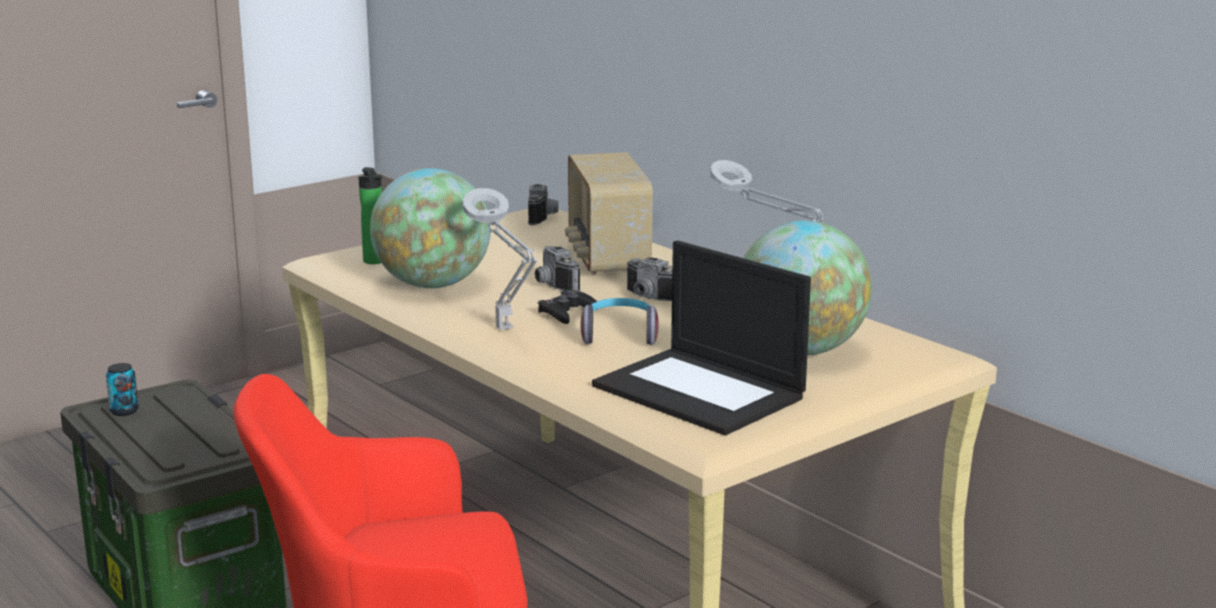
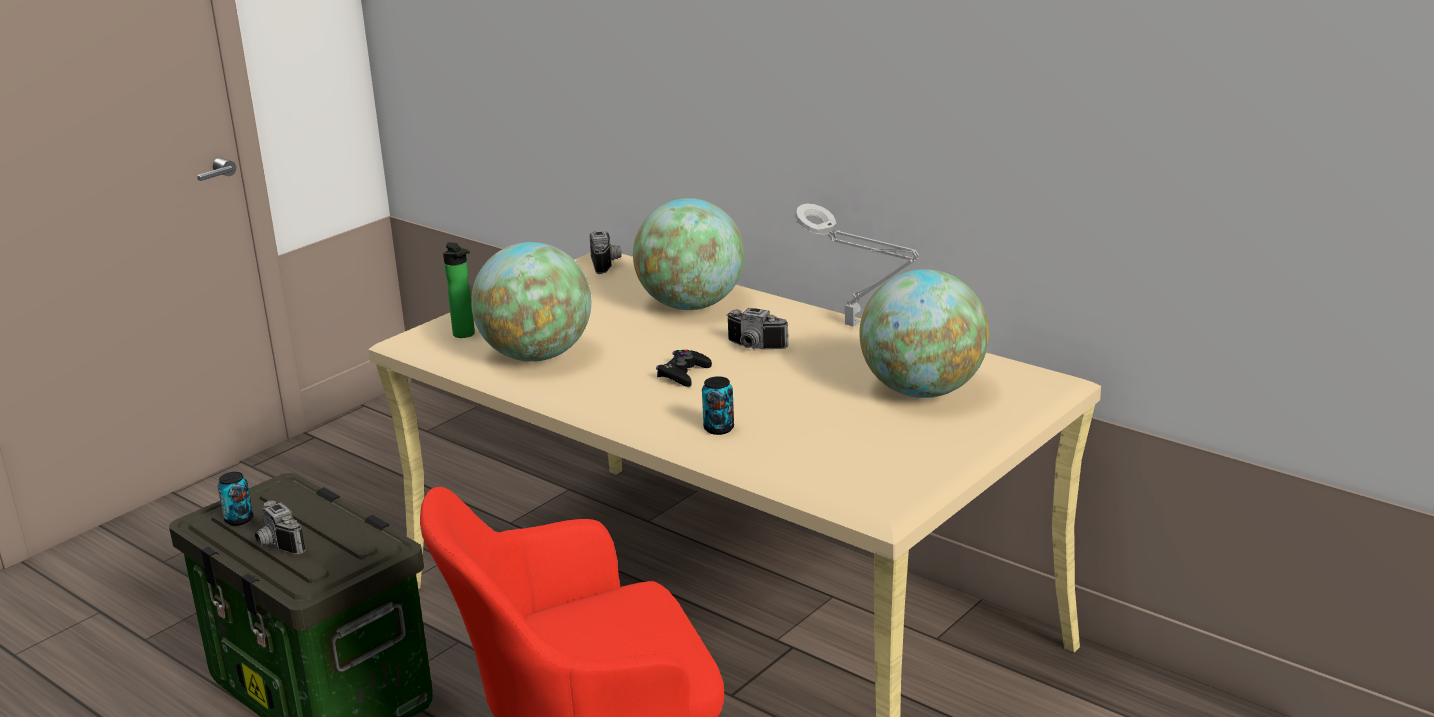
camera: 10 degrees left, 5 degrees up
grey table lamp [462,188,537,330] -> none
camera [535,246,580,291] -> camera moved to [255,500,306,554]
radio [565,152,653,275] -> globe [633,198,745,310]
headphones [580,298,659,345] -> none
laptop [592,240,811,435] -> none
none -> can [702,376,734,435]

